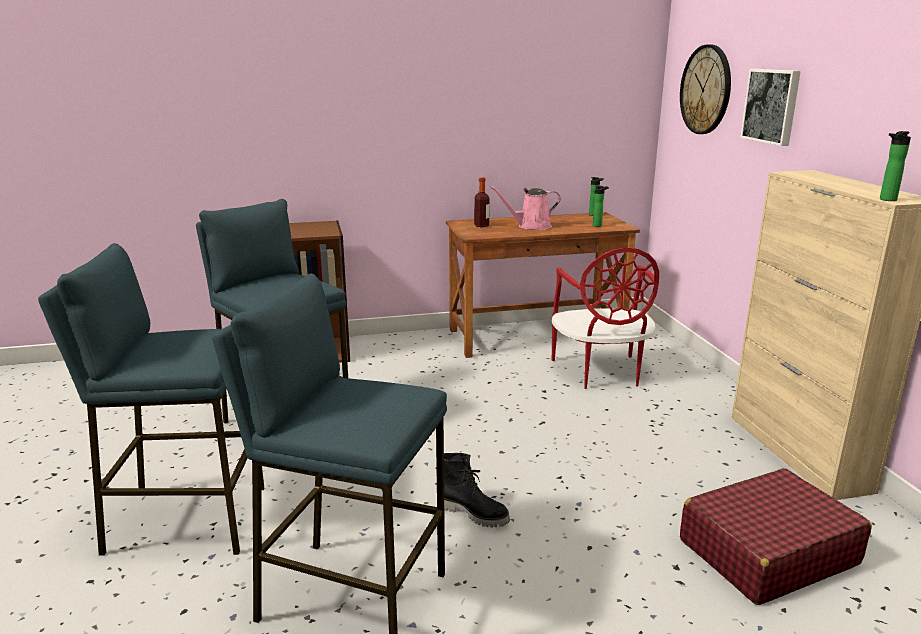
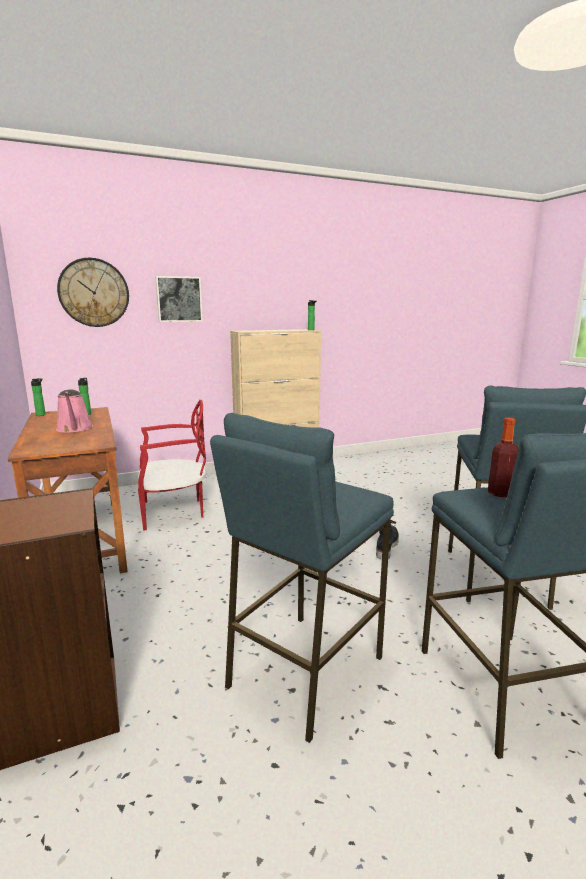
camera: 100 degrees left, 5 degrees down
bottle [474,177,490,227] -> bottle moved to [488,417,519,498]
red suitcase [680,468,872,605] -> none

